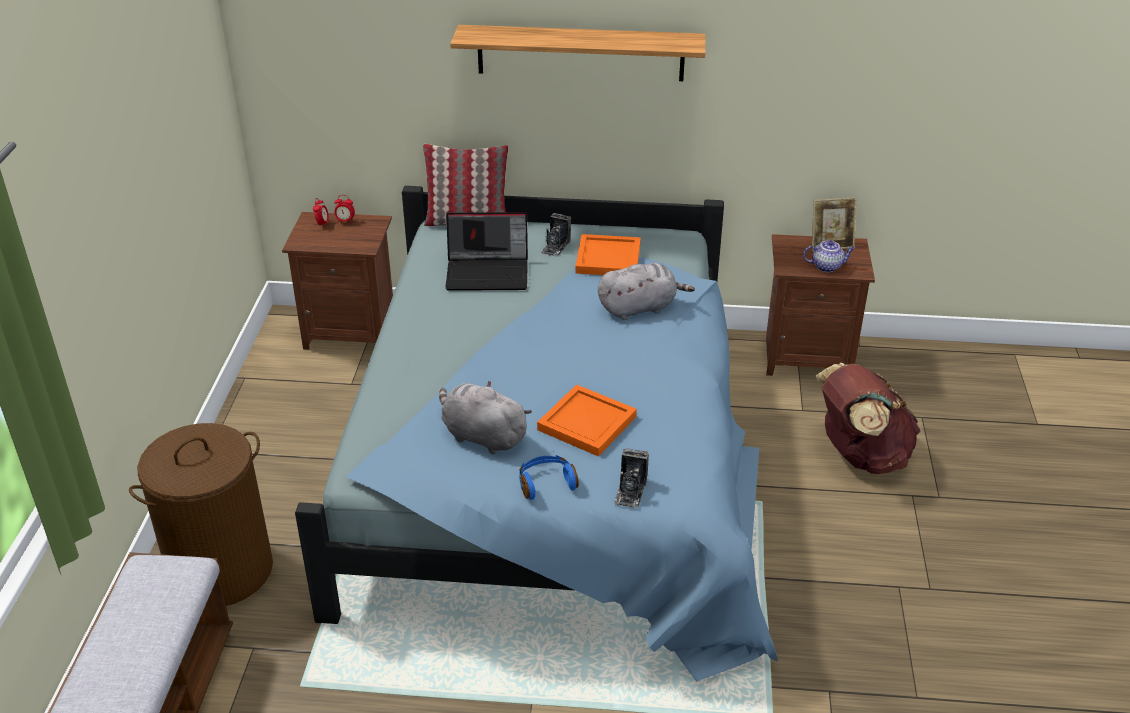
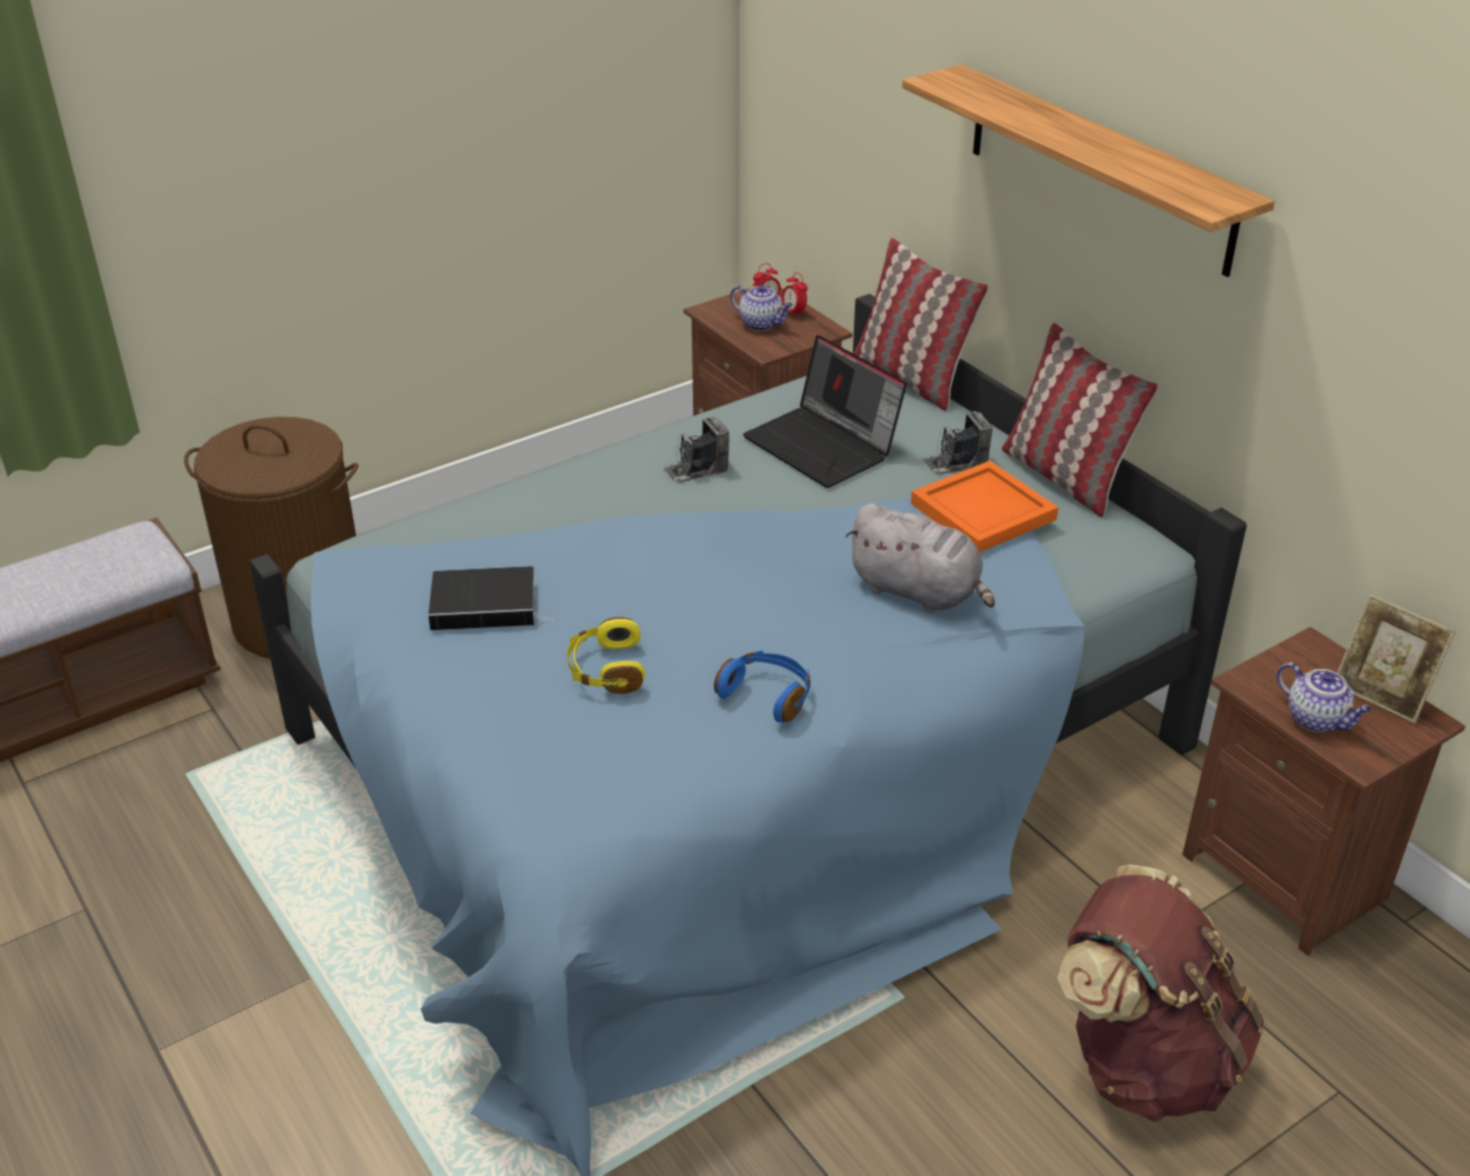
camera: 50 degrees right, 0 degrees up
grey plush toy [439,380,532,454] -> book [428,566,554,630]
blue headphones [519,455,579,500] -> blue headphones moved to [714,651,810,723]
orange tray [537,384,637,457] -> yellow headphones [567,617,645,694]
camera [614,448,649,508] -> camera moved to [663,417,730,483]
none -> teapot [730,285,793,331]
none -> pillow [1002,323,1158,517]

